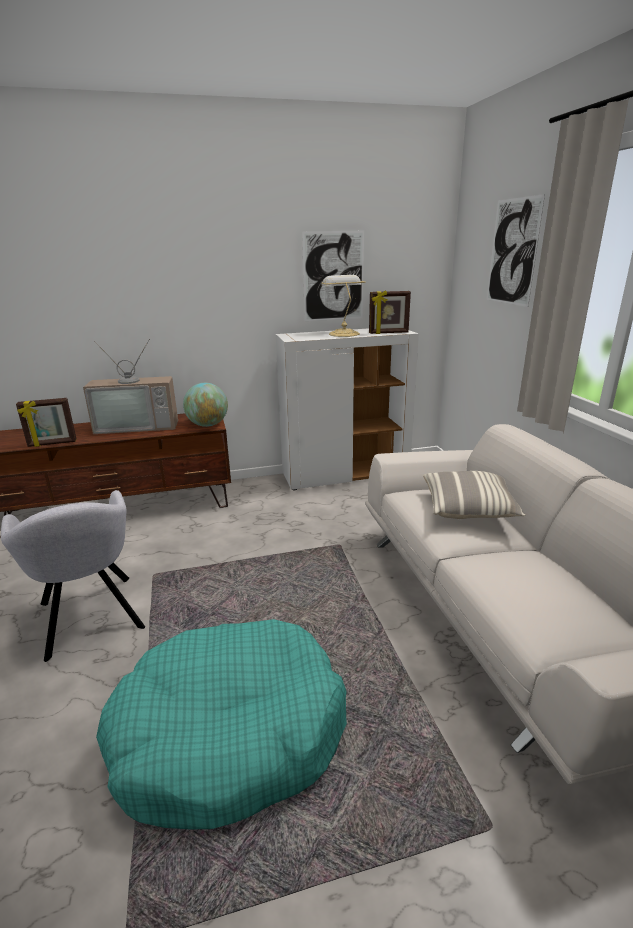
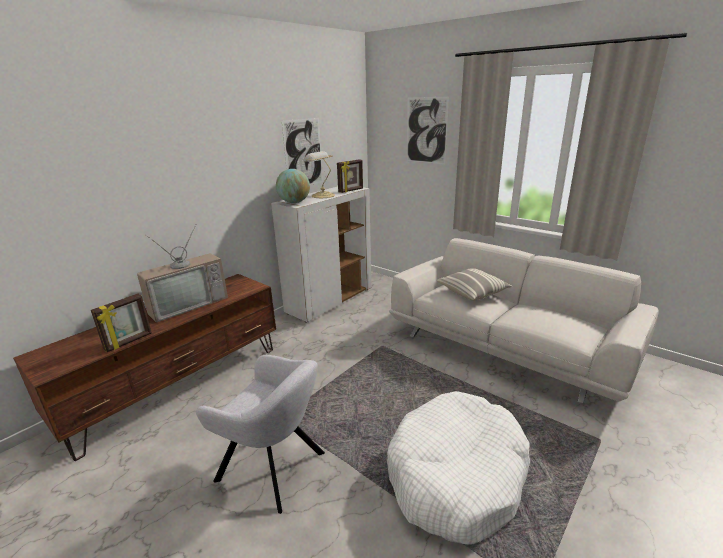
camera: 35 degrees left, 0 degrees up
turquoise dog bed [96,619,347,829] -> white dog bed [387,391,530,545]
globe [183,383,228,427] -> globe moved to [276,169,310,203]

